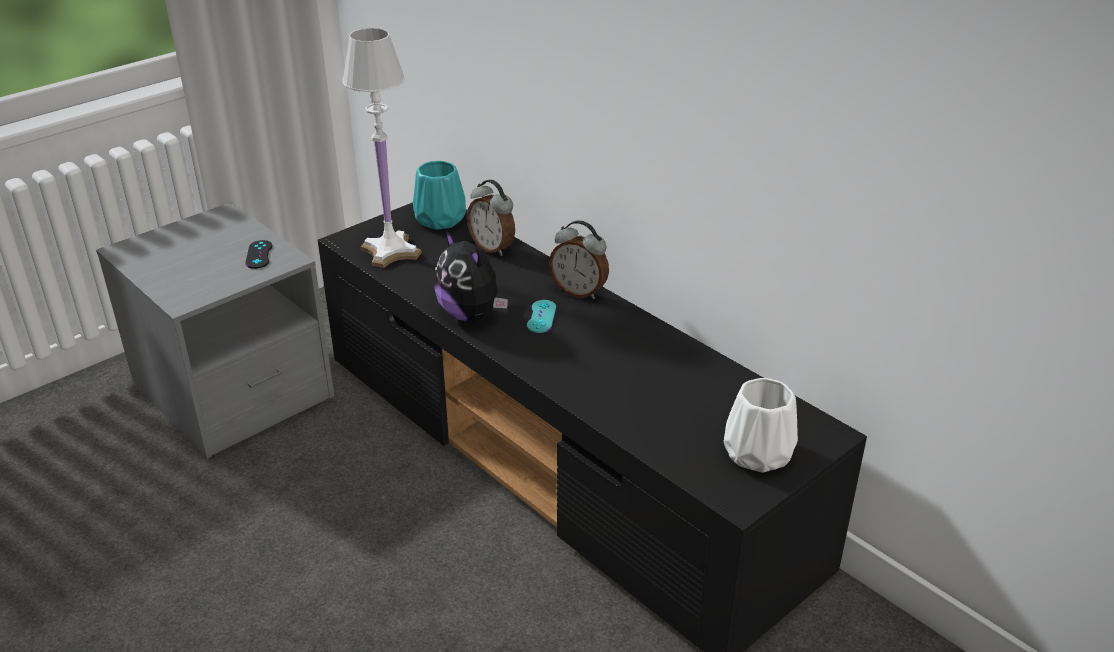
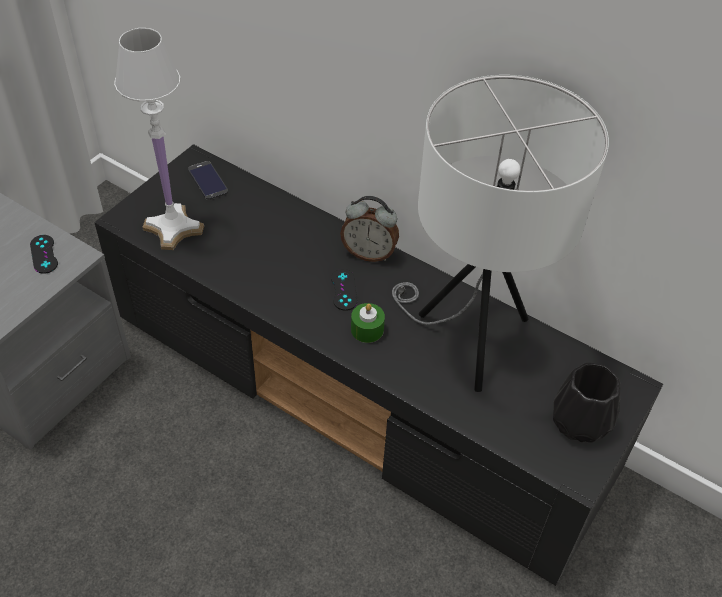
camera: 15 degrees left, 15 degrees up
turquoise vase [413,161,466,230] -> phone [188,161,228,200]
plush toy [434,229,508,322] -> none
alarm clock [467,179,515,256] -> none
turquoise game controller [527,300,556,333] -> black game controller [331,269,357,311]
white vase [724,378,798,473] -> black vase [553,363,620,443]
none -> green candle [351,303,385,343]
none -> white table lamp [392,75,609,392]

